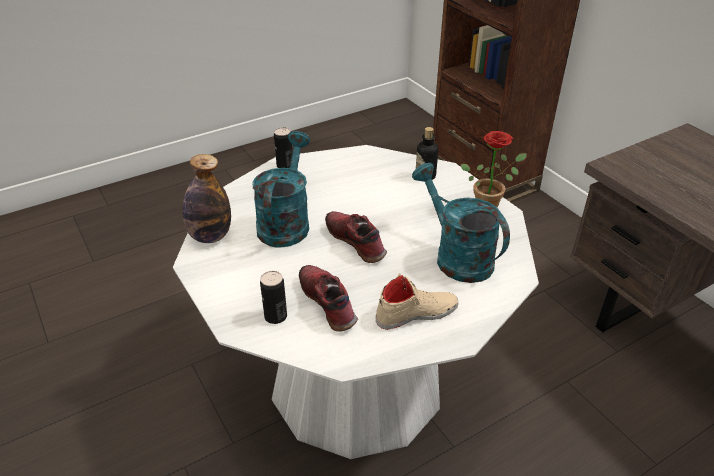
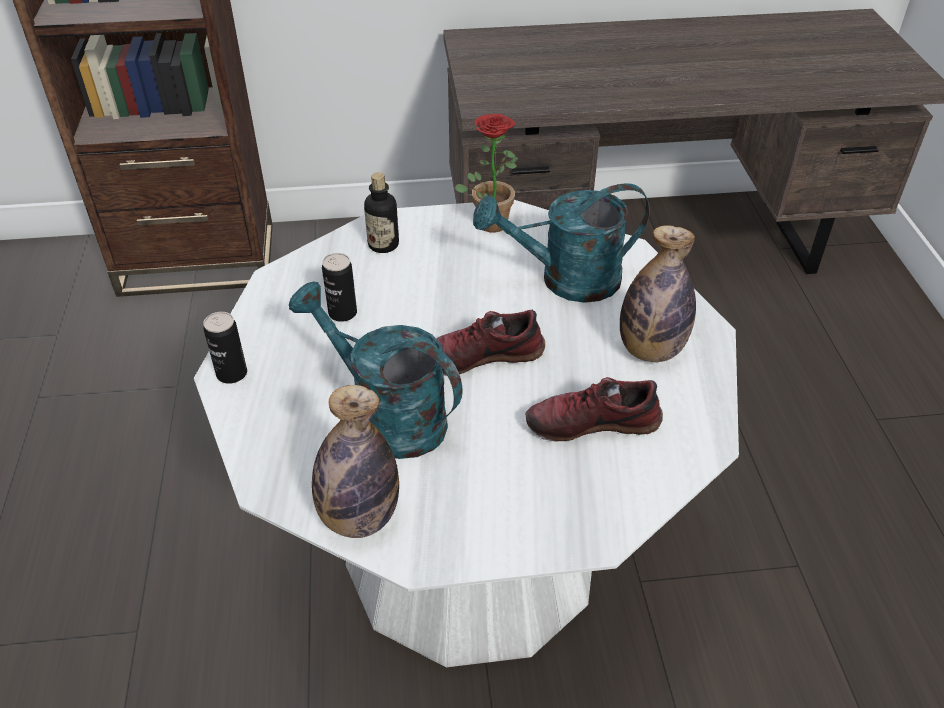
camera: 65 degrees left, 5 degrees up
can [260,271,287,324] -> can moved to [322,253,357,322]
beige shoe [375,273,458,330] -> bottle [620,225,696,362]

